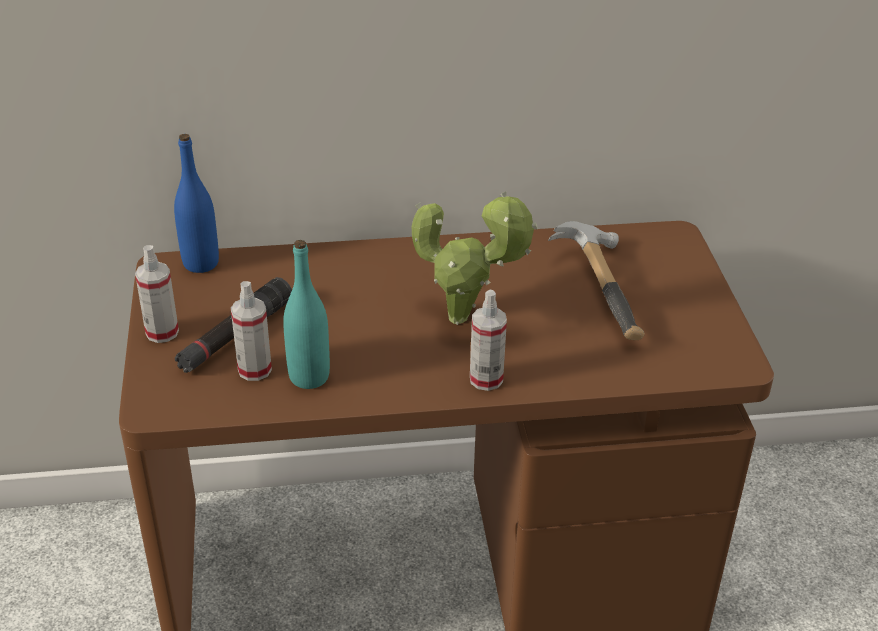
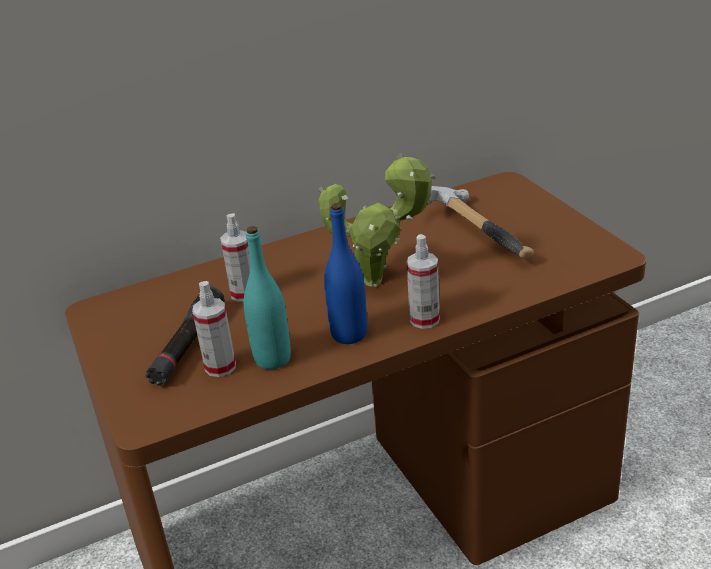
camera: 15 degrees left, 5 degrees down
spray bottle [135,245,179,343] -> spray bottle moved to [220,213,250,302]
blue bottle [174,134,219,273] -> blue bottle moved to [324,203,367,344]

